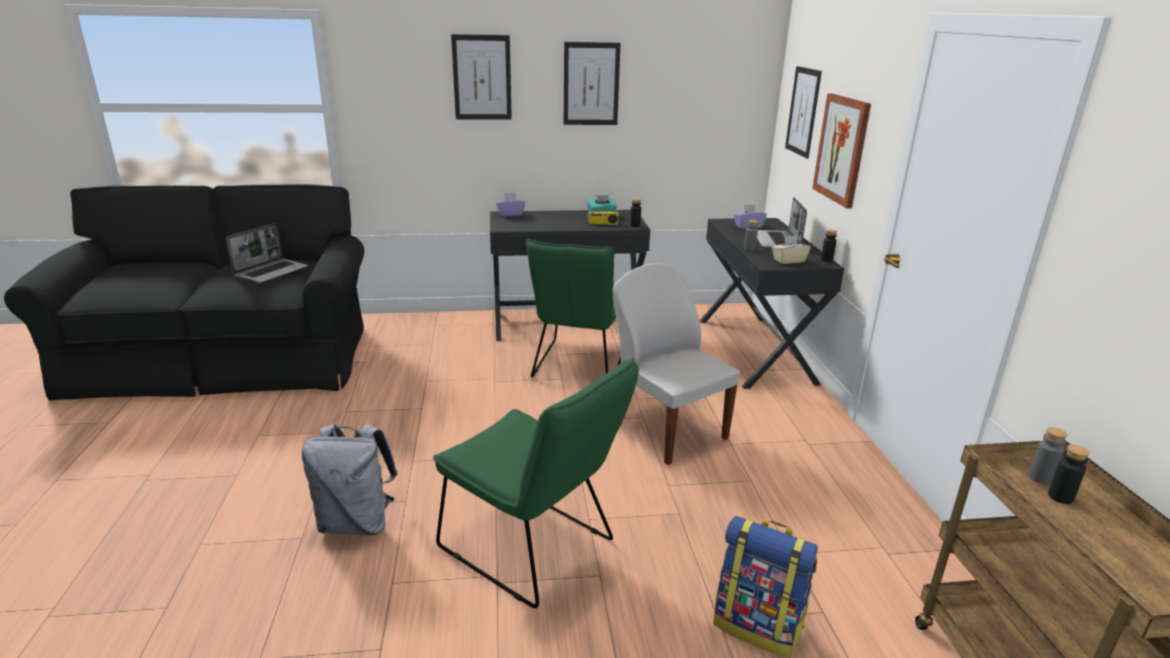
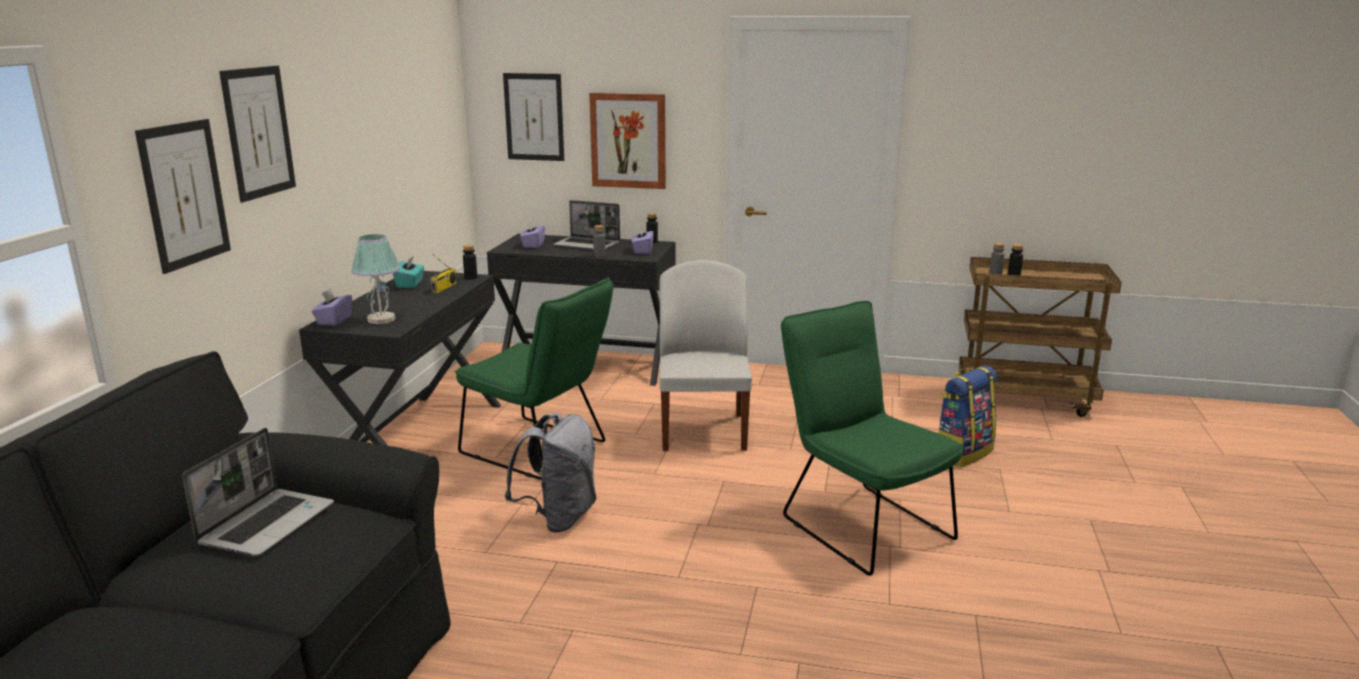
camera: 70 degrees left, 5 degrees down
laptop [226,223,308,283] -> laptop turned 60 degrees clockwise [182,428,334,556]
grey backpack [302,424,398,535] -> grey backpack moved to [505,413,596,533]
green chair [433,357,639,608] -> green chair turned 90 degrees counterclockwise [781,301,964,576]
picture [564,42,621,125] -> picture moved to [135,119,231,274]
white chair [613,263,740,465] -> white chair turned 105 degrees clockwise [659,260,752,451]
beige tissue box [772,235,811,264] -> purple tissue box [632,226,654,254]
none -> table lamp [351,234,400,324]

